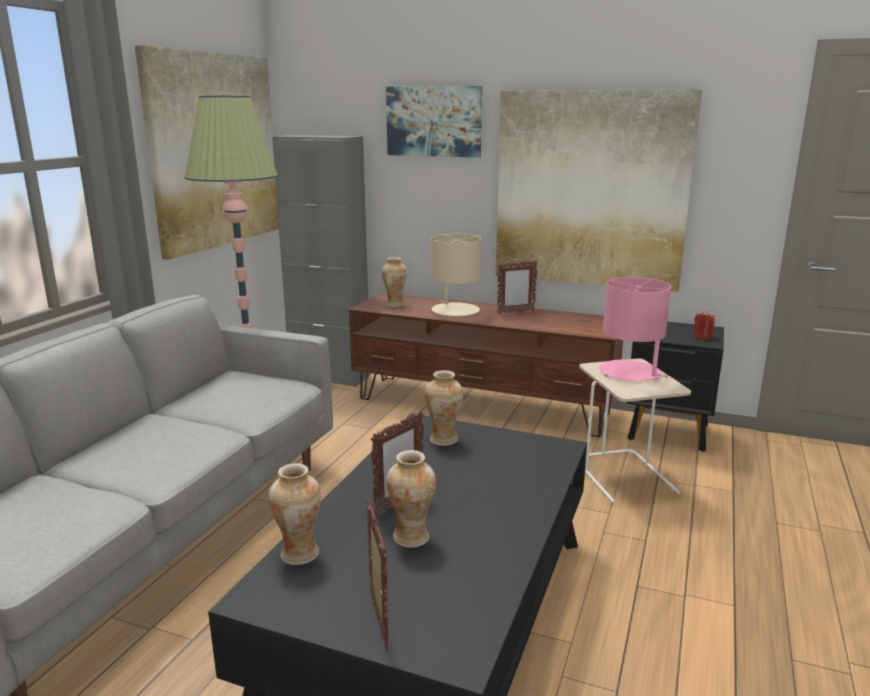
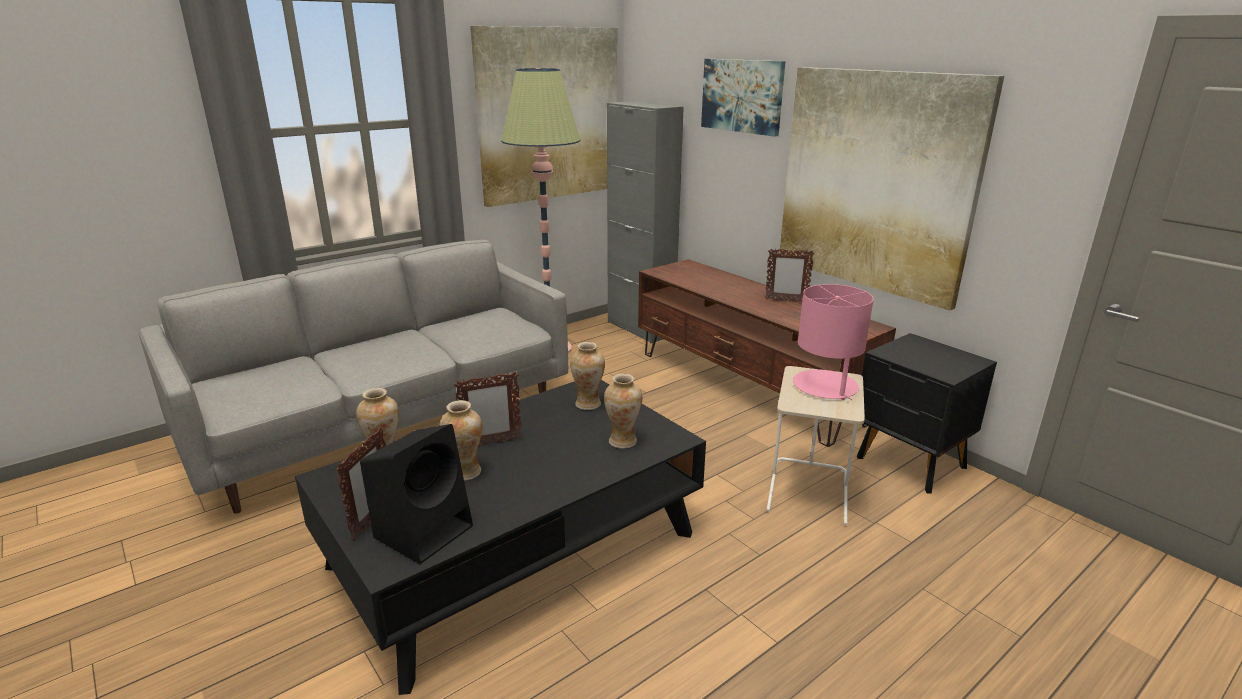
camera: 30 degrees right, 5 degrees up
vase [382,257,407,307] -> vase moved to [604,374,642,449]
beige table lamp [431,234,481,317] -> none
red candle [693,311,716,339] -> none
none -> black speaker [360,424,473,564]

